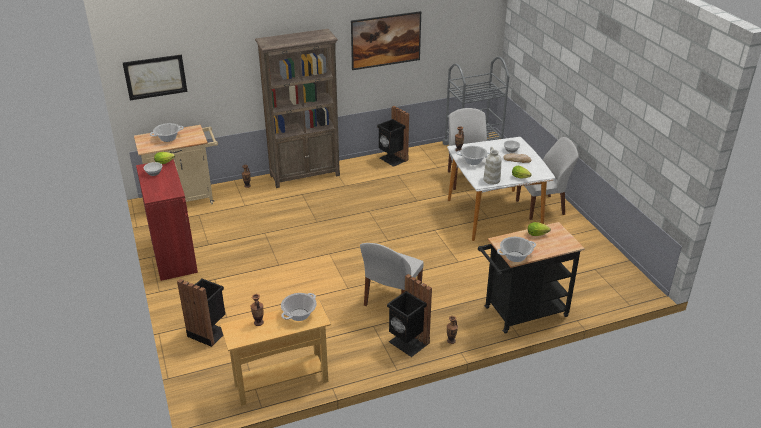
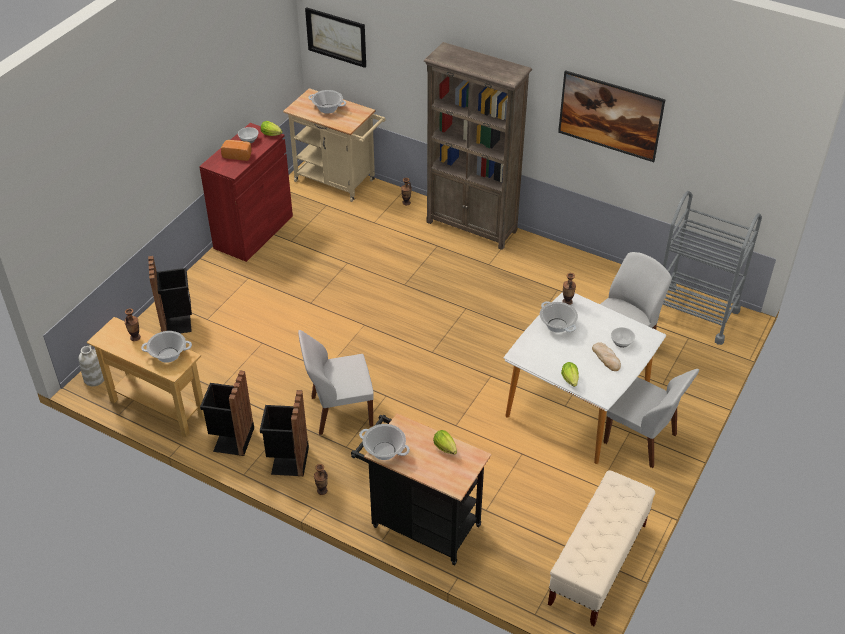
camera: 50 degrees right, 10 degrees up
black trash can [377,106,409,167] -> black trash can moved to [200,371,254,456]
white vase [484,147,501,185] -> white vase moved to [79,345,104,386]
none -> bread [221,140,251,161]
none -> beige bench [548,470,655,626]

